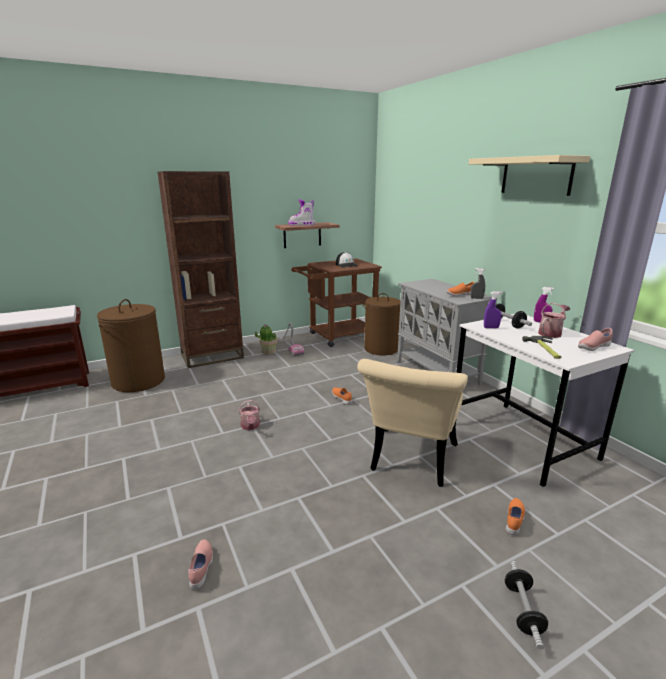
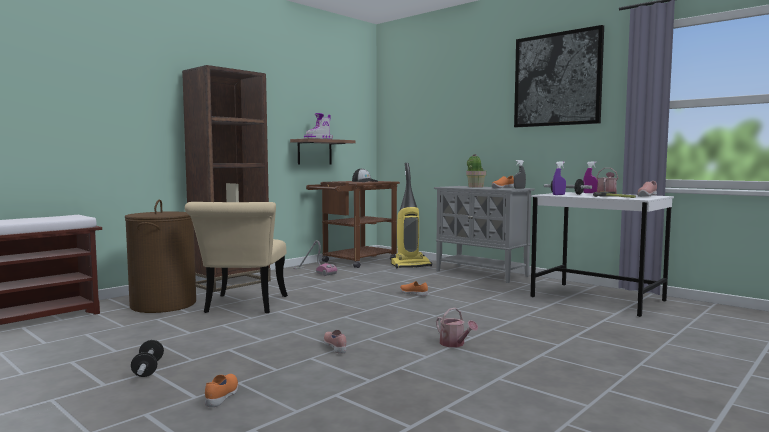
camera: 20 degrees left, 15 degrees down
pink shoe [188,539,213,590] -> pink shoe moved to [324,330,346,354]
watering can [239,400,260,430] -> watering can moved to [436,308,478,347]
potted plant [255,325,278,354] -> potted plant moved to [466,154,486,188]
beige chair [357,359,468,487] -> beige chair moved to [185,202,288,313]
brown laundry basket [361,293,400,356] -> vacuum cleaner [391,163,432,268]
beige shelf [469,155,590,196] -> picture [514,25,604,127]
dumbbell [505,561,548,649] -> dumbbell moved to [131,340,164,377]
orange shoe [506,498,525,535] -> orange shoe moved to [205,374,238,407]

